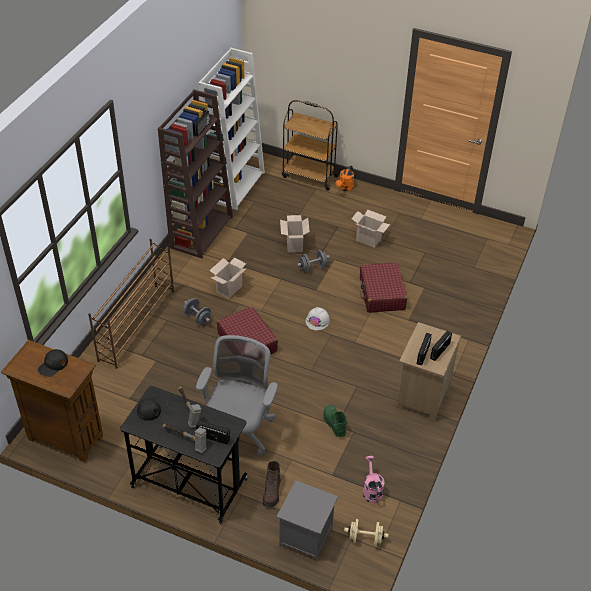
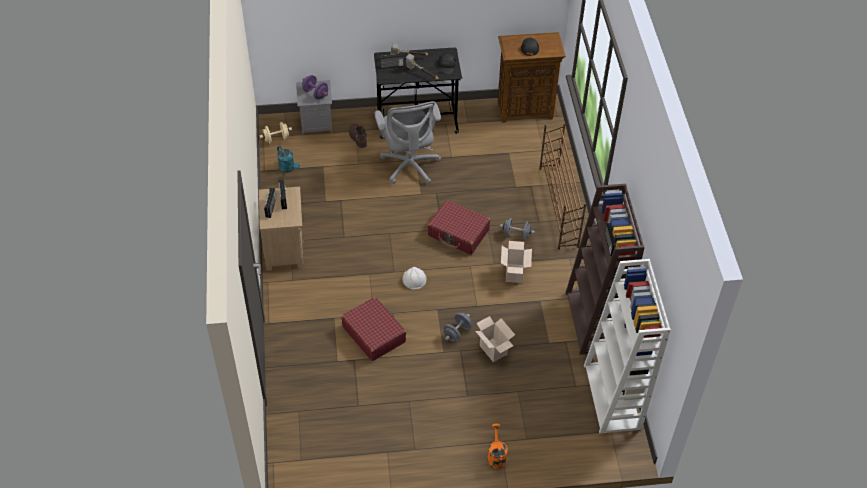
camera: 150 degrees right, 5 degrees up
brown cart [282,100,340,191] -> none
green boot [323,405,348,437] -> none
cardboard box [352,210,390,248] -> none
pink watering can [363,456,385,503] -> turquoise watering can [277,146,300,173]
none -> purple dumbbell [302,75,328,99]

